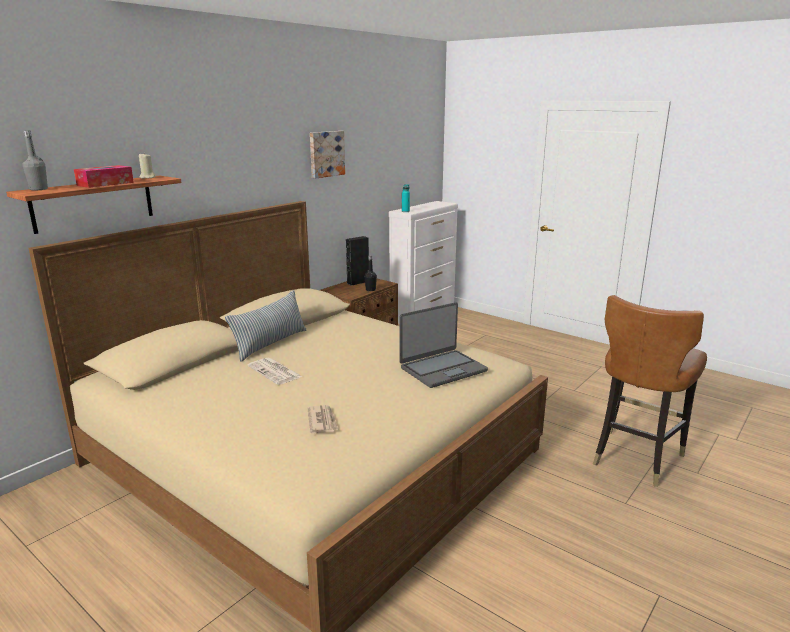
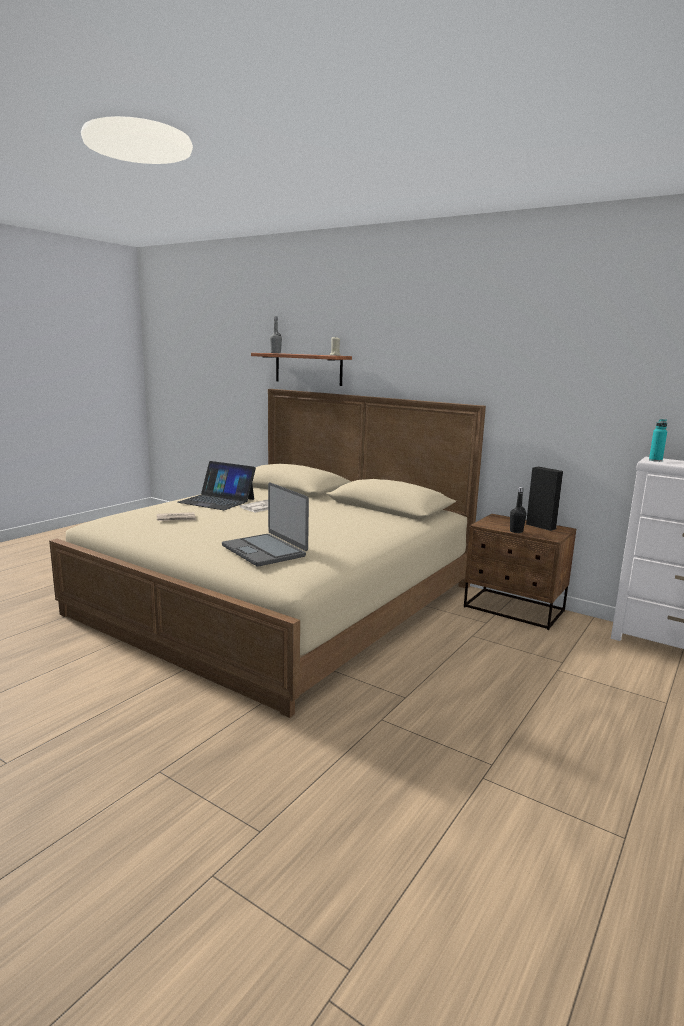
camera: 85 degrees right, 5 degrees down
tissue box [74,165,134,188] -> none
pillow [225,290,307,362] -> none
picture [310,131,345,179] -> none
brown chair [593,295,707,487] -> none
none -> laptop [178,461,256,510]

